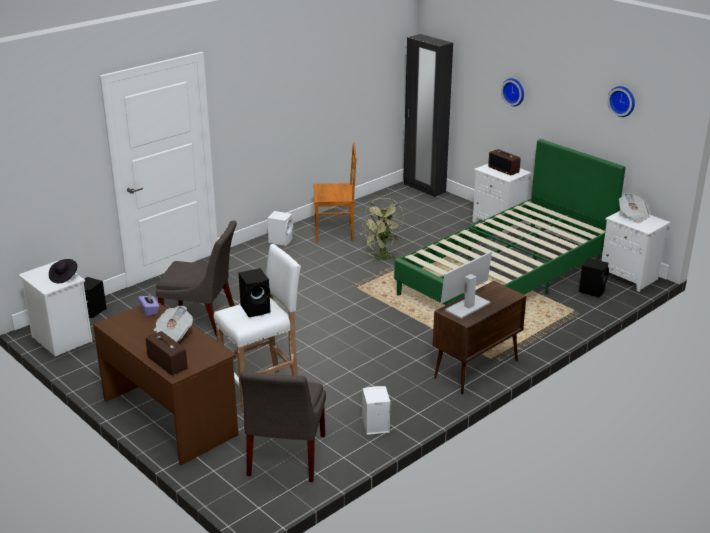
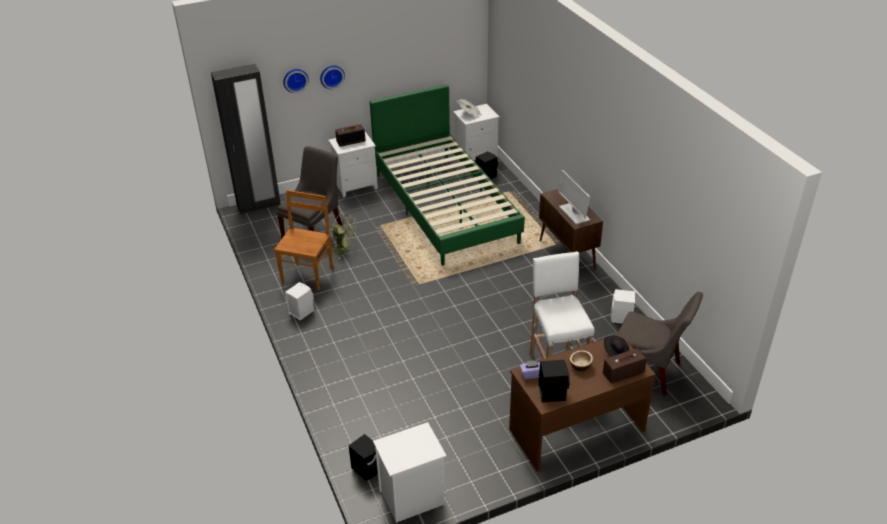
camera: 70 degrees left, 10 degrees up
black hat [49,259,77,283] -> black hat moved to [604,336,629,357]
newspaper [154,306,193,342] -> bowl [570,350,593,371]
grey chair [156,220,237,336] -> grey chair moved to [276,146,343,238]
black speaker [239,268,270,317] -> black speaker moved to [538,360,570,402]
green fan [360,213,397,262] -> none
wall clock [607,86,635,117] -> wall clock moved to [283,69,309,93]

